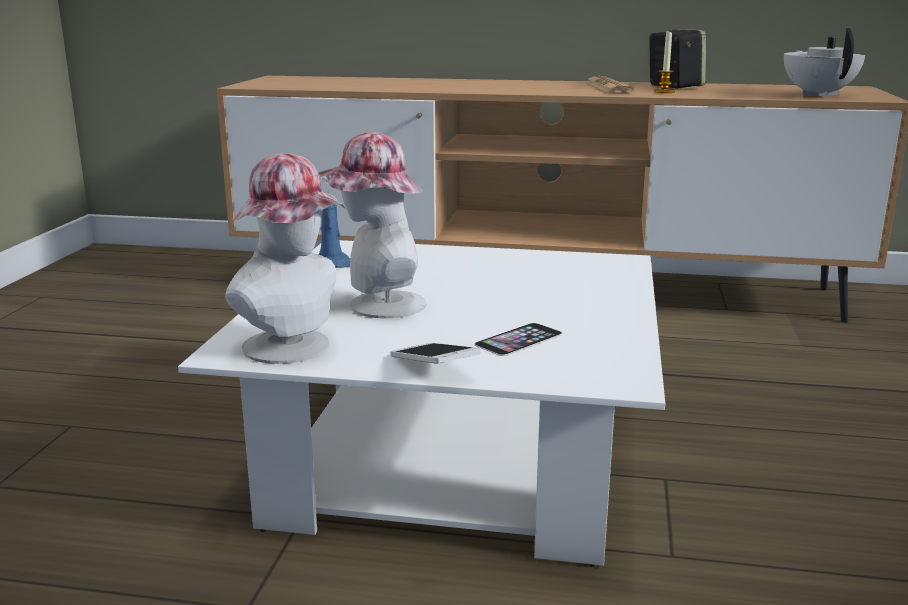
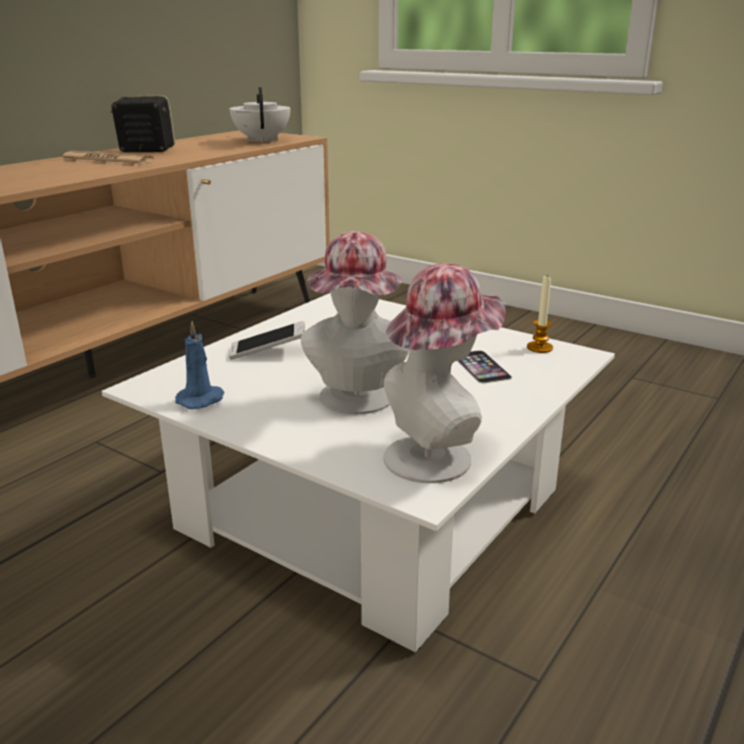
camera: 65 degrees left, 5 degrees up
phone [390,343,481,364] -> phone moved to [229,321,305,360]
candle [654,30,675,93] -> candle moved to [527,277,553,353]
white teapot [784,28,865,97] -> white teapot turned 60 degrees clockwise [229,87,290,143]

